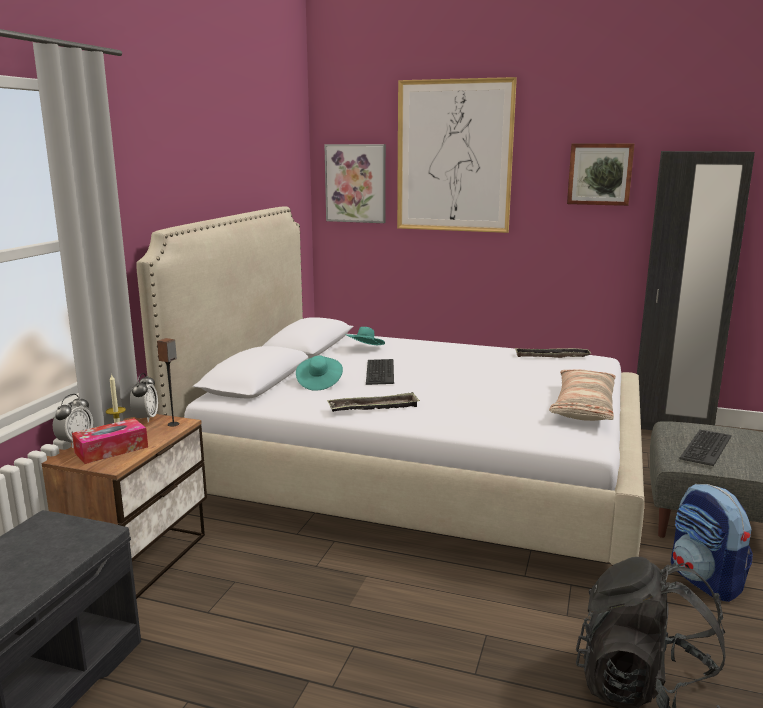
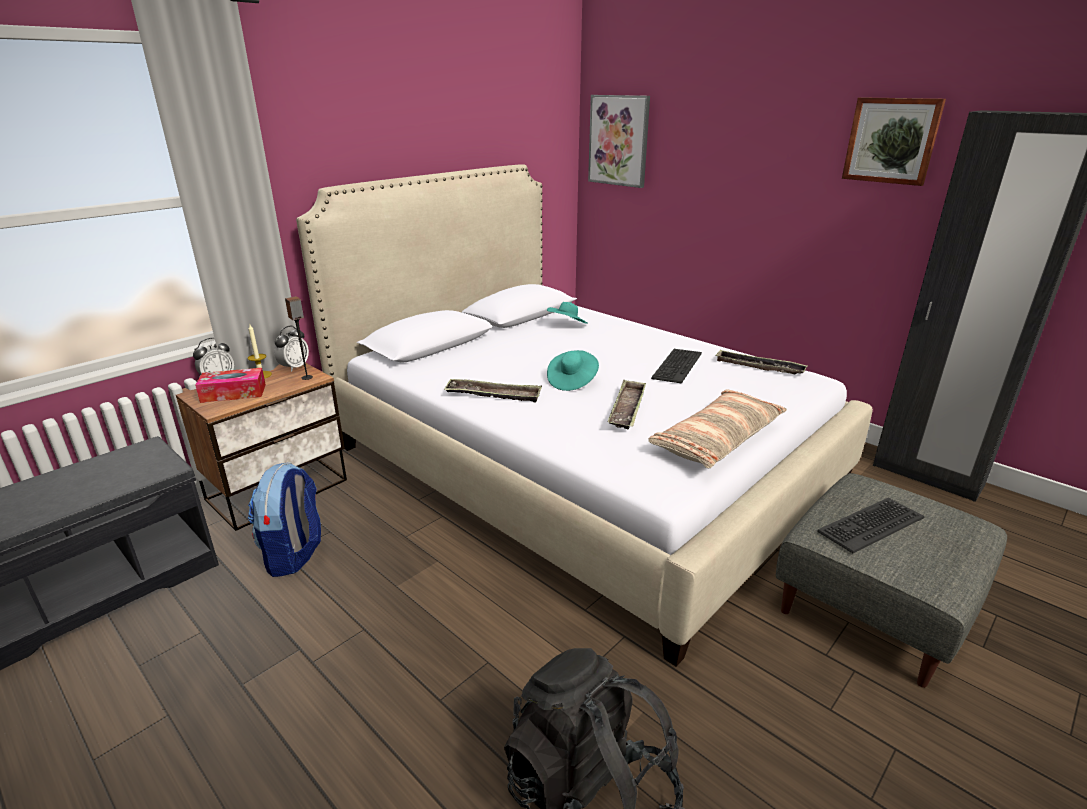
camera: 25 degrees right, 10 degrees up
turquoise hat [296,356,343,391] -> turquoise hat moved to [547,350,599,391]
keyboard [366,359,394,385] -> keyboard moved to [651,349,702,383]
picture [397,77,517,233] -> none
backpack [671,484,753,602] -> backpack moved to [248,462,321,577]
none -> tray [608,379,646,429]

